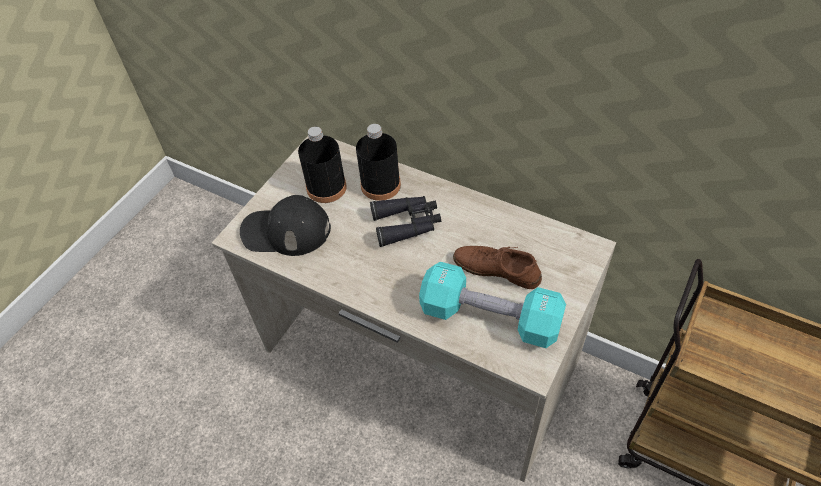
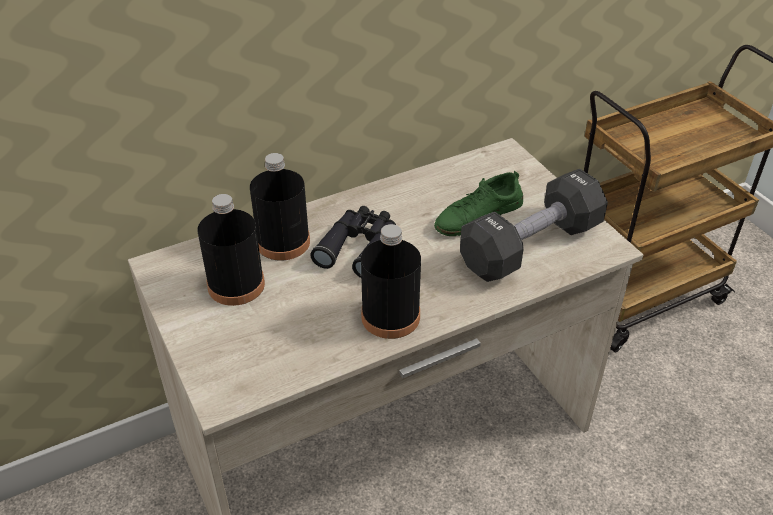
camera: 60 degrees left, 10 degrees down
black cap [240,195,331,256] -> none
turquoise dumbbell [419,262,566,348] -> black dumbbell [460,169,608,282]
brown shoe [453,246,542,289] -> green shoe [434,171,523,236]
none -> black bottle [361,224,421,339]

